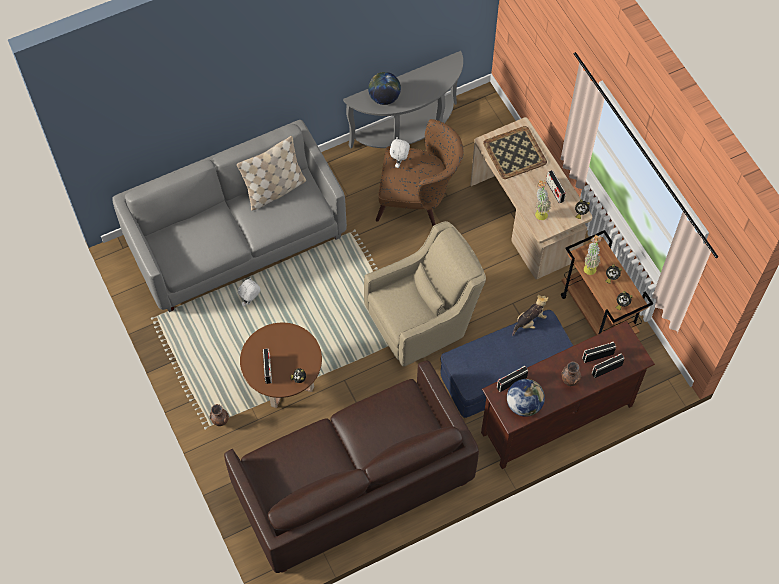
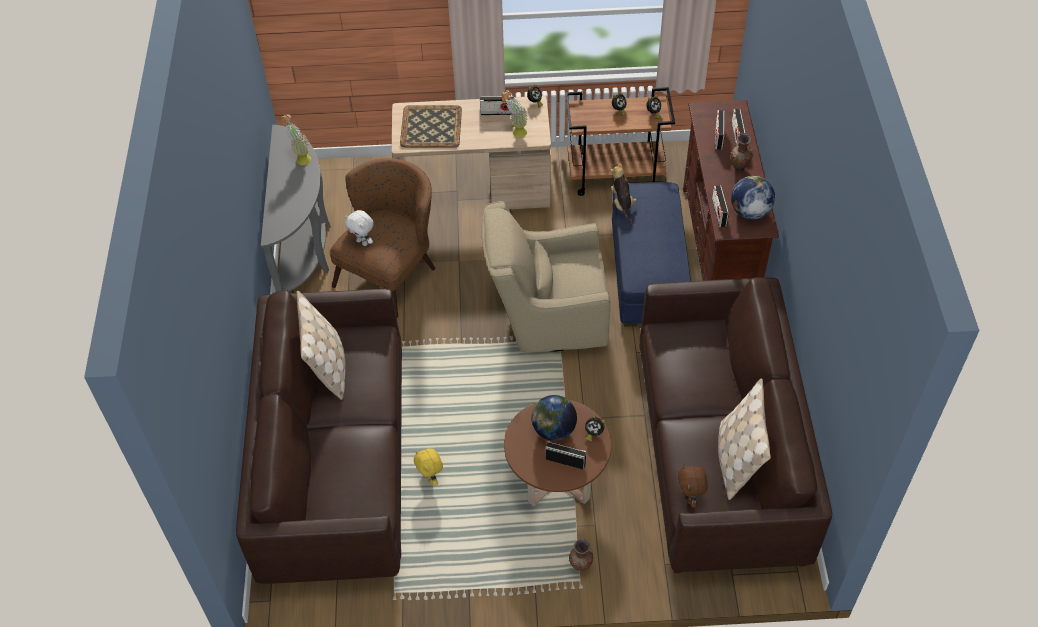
camera: 65 degrees left, 10 degrees down
grey sofa [112,120,347,312] -> brown sofa [236,289,402,584]
white plush toy [238,277,261,306] -> yellow plush toy [414,448,443,486]
beige armchair [364,221,486,367] -> beige armchair turned 90 degrees counterclockwise [482,201,610,353]
globe [368,72,401,105] -> globe moved to [531,395,577,441]
potted plant [584,235,601,275] -> potted plant moved to [281,114,311,165]
none -> brown plush toy [678,464,708,508]
none -> beige pillow [718,379,771,500]

